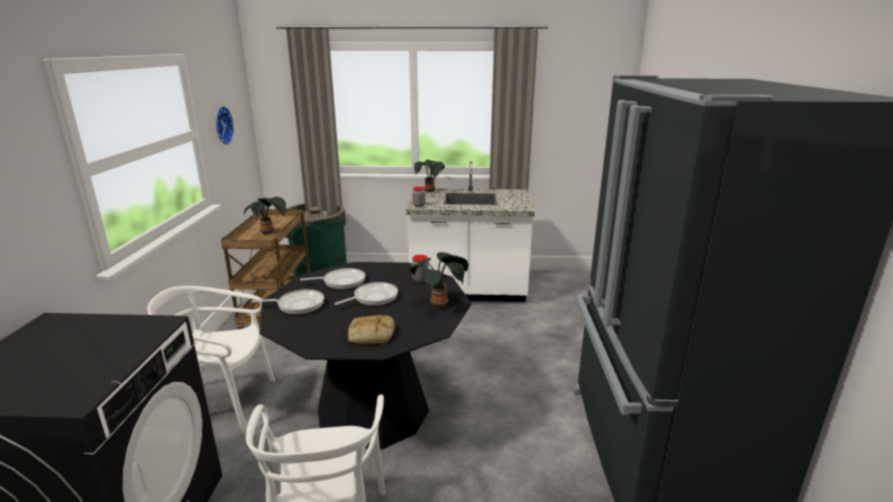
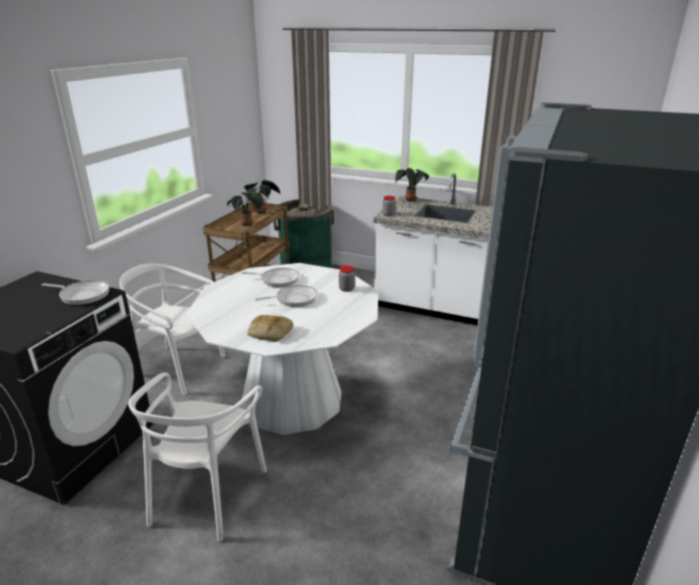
camera: 20 degrees right, 5 degrees up
wall clock [215,106,234,145] -> none
frying pan [252,289,324,314] -> frying pan moved to [42,280,110,305]
black dining table [259,262,472,449] -> white dining table [186,263,378,435]
potted plant [410,252,468,308] -> potted plant moved to [244,180,280,214]

